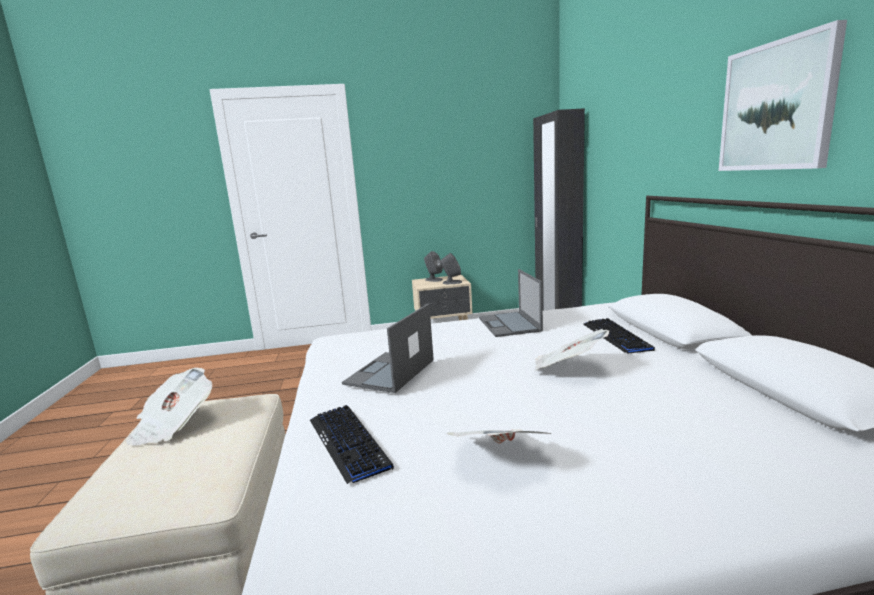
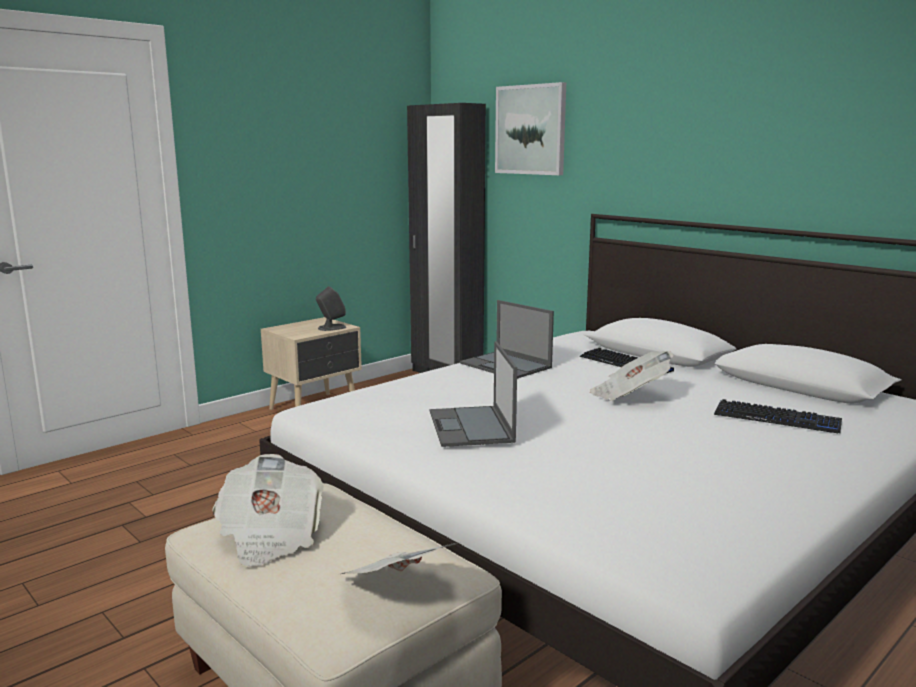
camera: 35 degrees left, 0 degrees up
keyboard [310,405,394,484] -> keyboard moved to [714,399,842,433]
grey speaker [424,251,443,282] -> none
newspaper [447,429,552,444] -> newspaper moved to [340,543,458,574]
picture [719,20,847,171] -> picture moved to [495,82,566,175]

